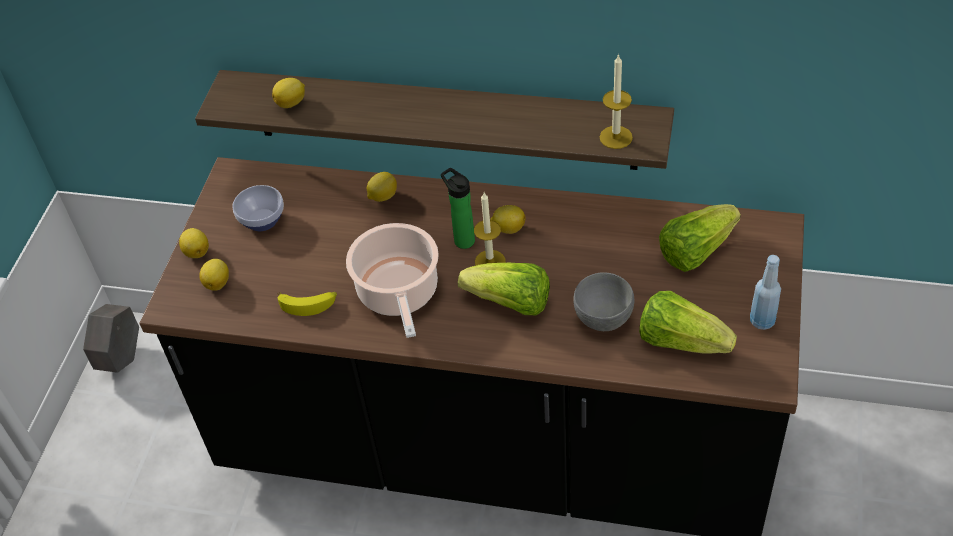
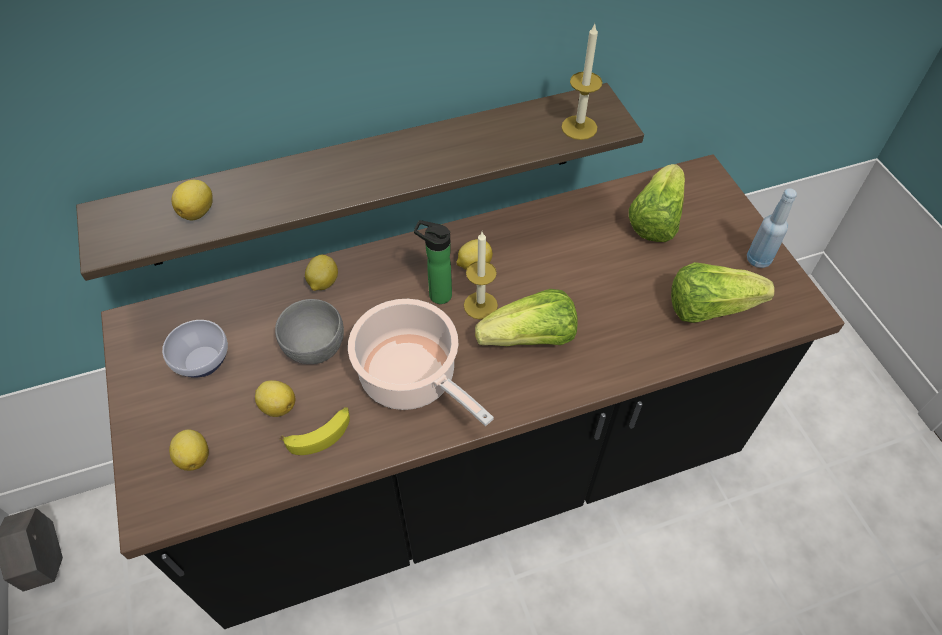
camera: 35 degrees left, 5 degrees up
lemon [179,228,209,258] -> lemon moved to [255,380,295,417]
grey bowl [573,273,634,331] -> grey bowl moved to [275,299,344,364]

